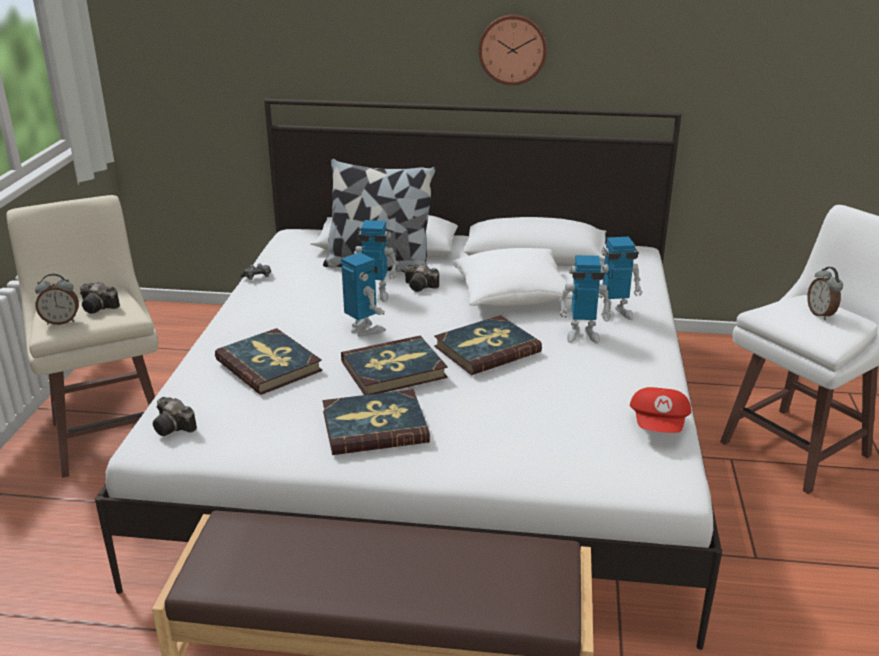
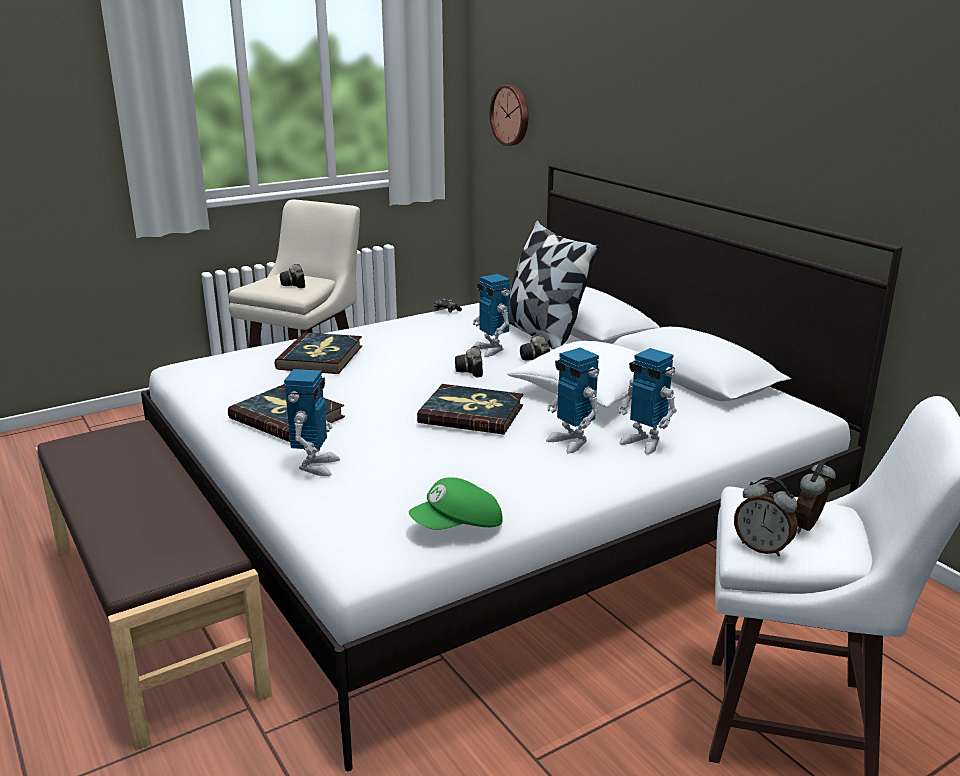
camera: 50 degrees right, 5 degrees down
alarm clock [35,274,79,325] -> alarm clock moved to [734,477,797,557]
camera [153,397,197,436] -> camera moved to [455,346,483,377]
toy robot [341,252,386,337] -> toy robot moved to [284,369,340,476]
book [341,336,448,395] -> none
wall clock [479,14,547,85] -> wall clock moved to [489,85,528,146]
red cap [630,387,691,433] -> green cap [409,477,502,530]

